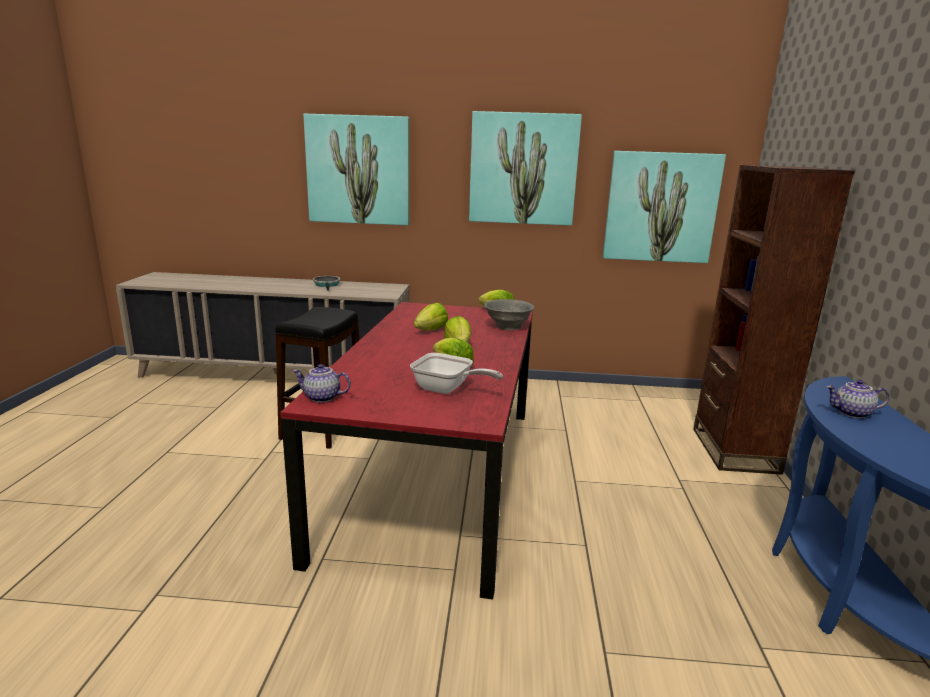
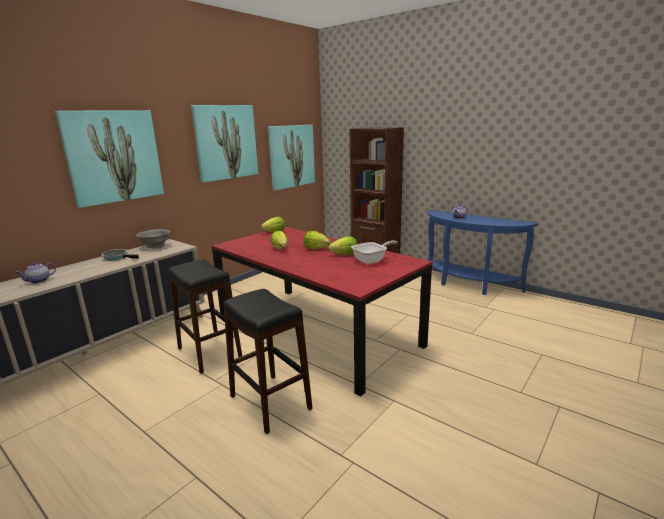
camera: 55 degrees left, 0 degrees up
teapot [293,364,351,403] -> teapot moved to [16,262,56,284]
grey bowl [484,299,534,330] -> grey bowl moved to [136,229,170,248]
none -> black stool [223,289,313,434]

